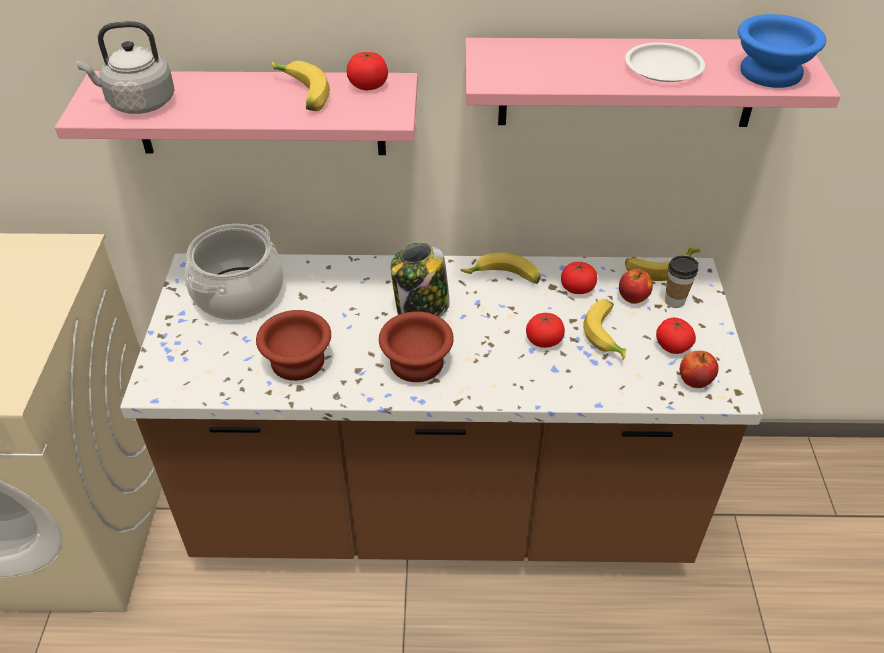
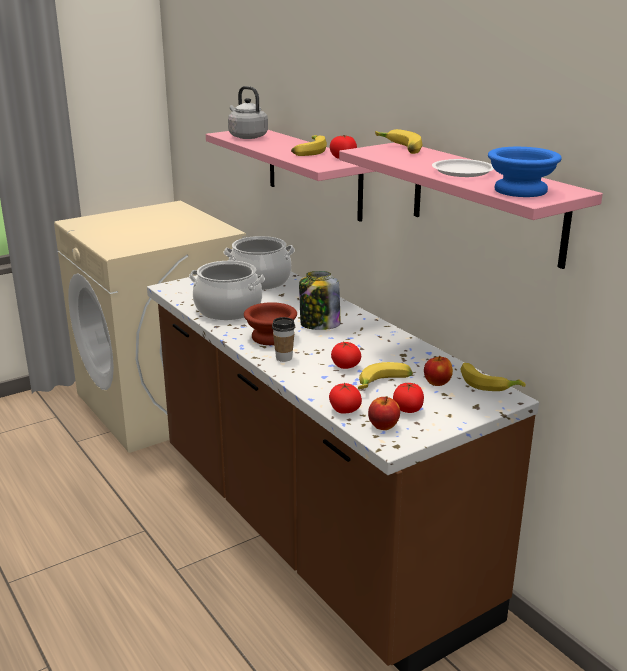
camera: 55 degrees right, 20 degrees down
brown bowl [256,310,331,381] -> cooking pot [189,261,265,320]
banana [460,252,541,284] -> banana moved to [375,129,423,154]
tomato [561,262,597,294] -> tomato moved to [329,382,362,413]
cup [665,256,699,308] -> cup moved to [272,317,295,362]

